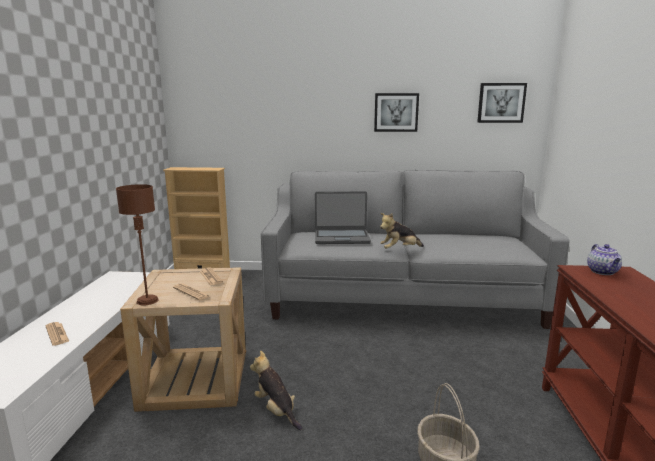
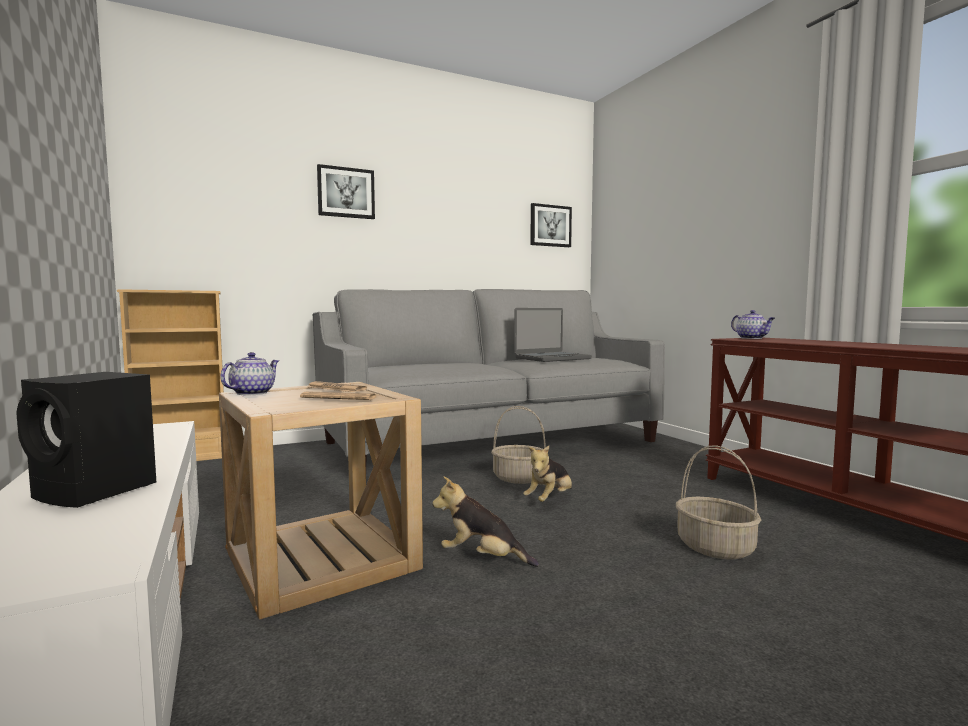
camera: 30 degrees left, 10 degrees down
newspaper [45,322,70,346] -> black speaker [16,372,156,508]
brown table lamp [116,184,158,306] -> none
laptop [315,191,371,244] -> laptop moved to [514,308,592,362]
picture [374,93,419,132] -> picture moved to [317,164,375,219]
plush toy [380,213,424,249] -> plush toy moved to [523,446,572,502]
none -> teapot [220,352,279,395]
none -> basket [491,406,545,484]

